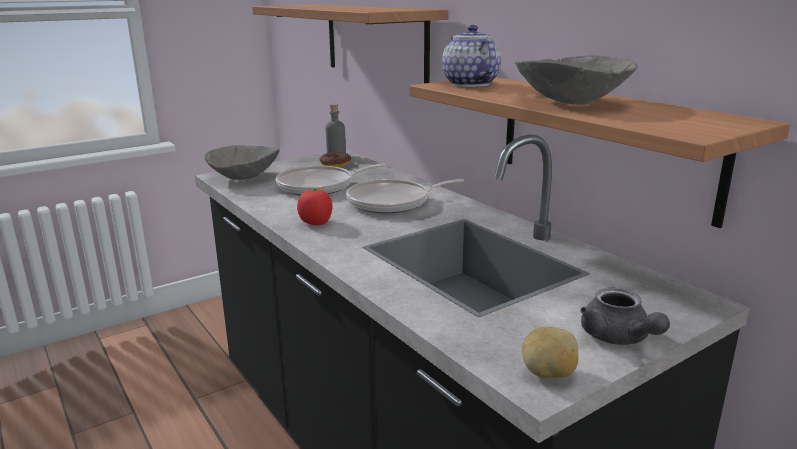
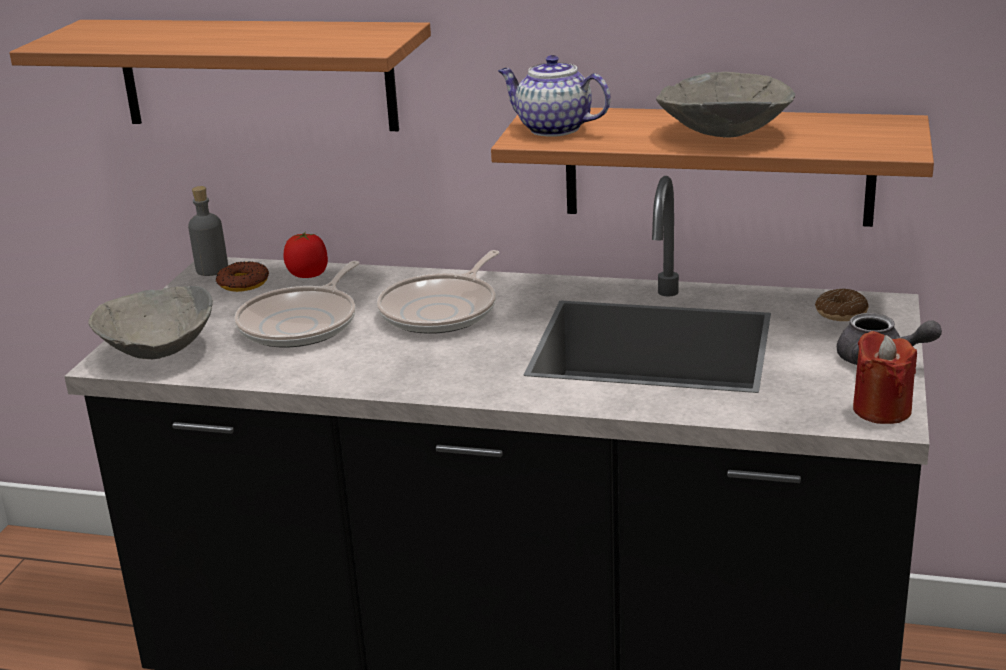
camera: 40 degrees left, 5 degrees up
tomato [297,188,332,225] -> tomato moved to [283,231,328,278]
potato [522,327,578,378] -> red candle [853,331,917,424]
none -> donut [815,288,869,321]

